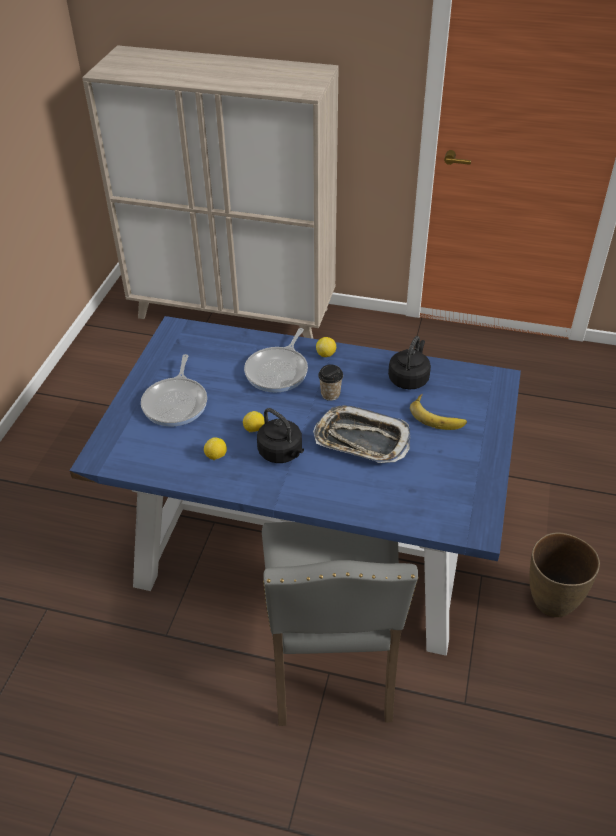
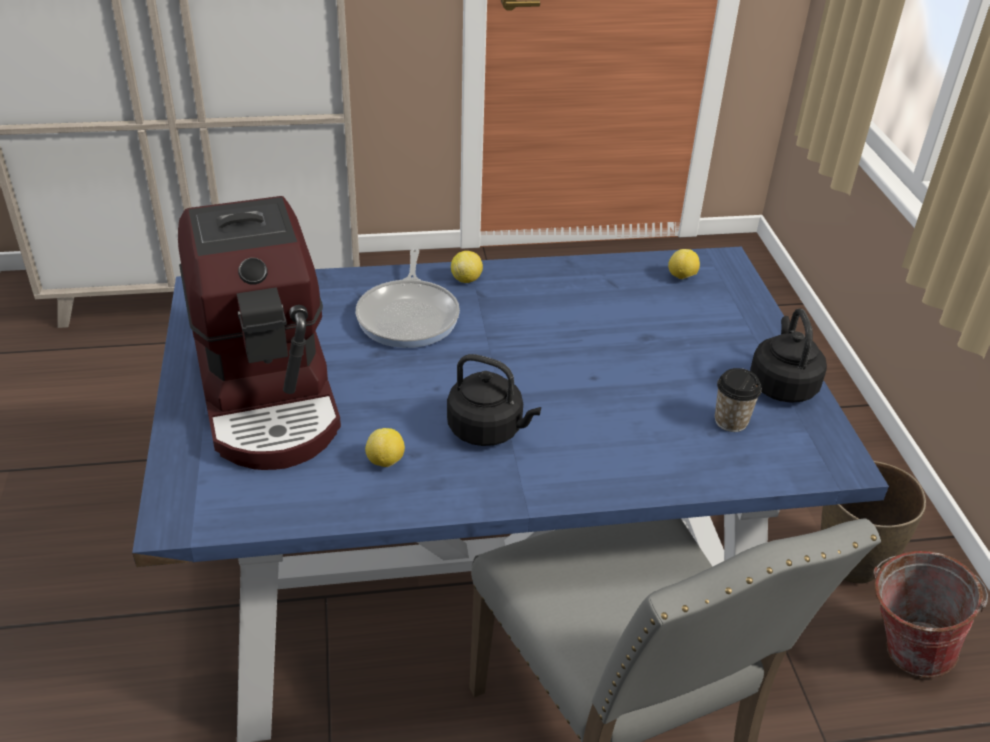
camera: 25 degrees left, 5 degrees down
frying pan [141,354,207,426] -> coffee machine [178,196,341,470]
lemon [243,411,265,432] -> lemon moved to [668,249,700,279]
tray [313,405,410,463] -> none
cup [318,365,343,401] -> cup moved to [715,368,762,432]
black kettle [388,336,431,389] -> black kettle moved to [750,308,827,403]
banana [410,394,467,430] -> none
none -> bucket [873,551,988,678]

